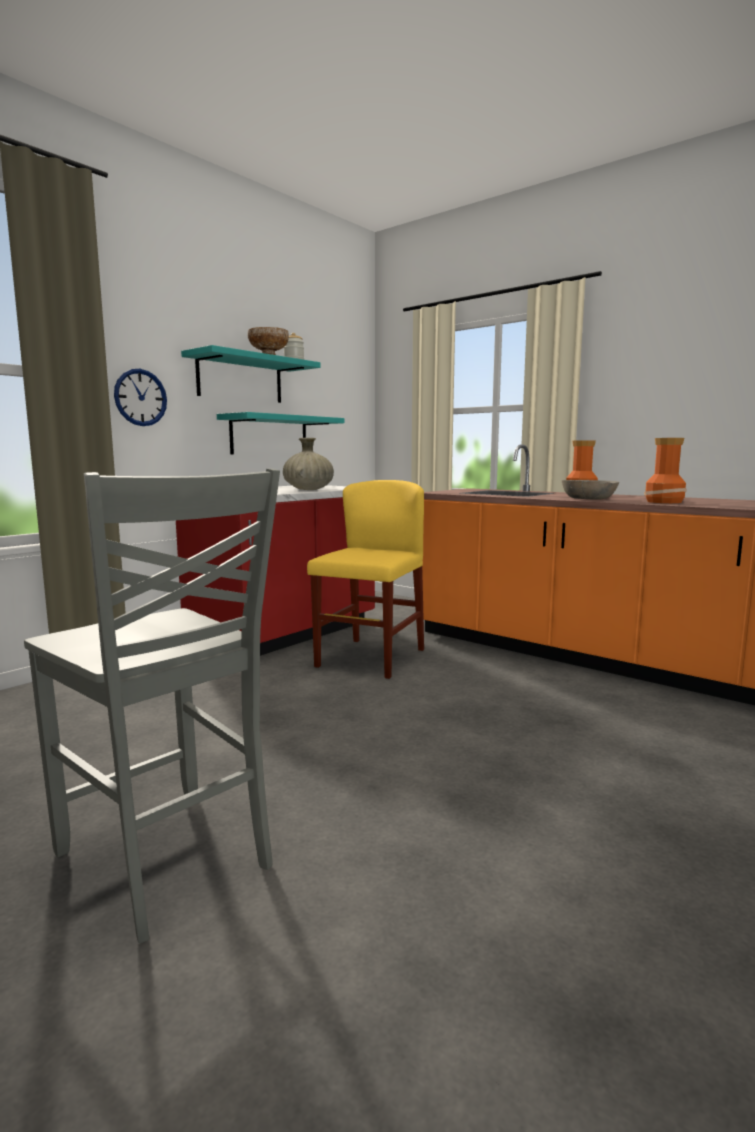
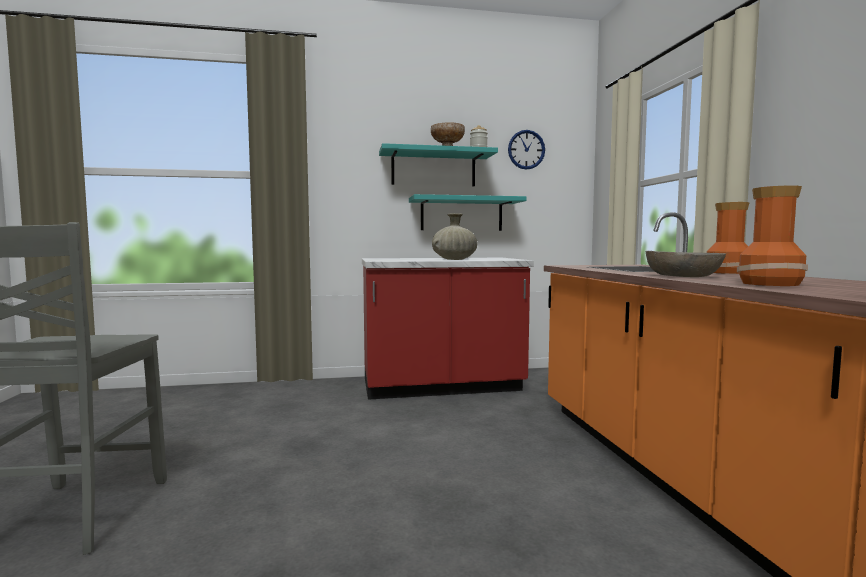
camera: 40 degrees right, 5 degrees down
wall clock [114,369,167,426] -> wall clock moved to [508,130,545,170]
yellow chair [307,480,424,679] -> none

